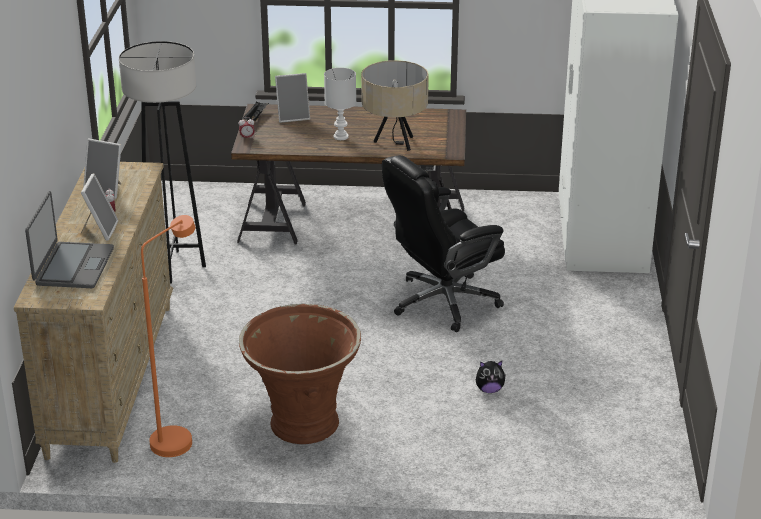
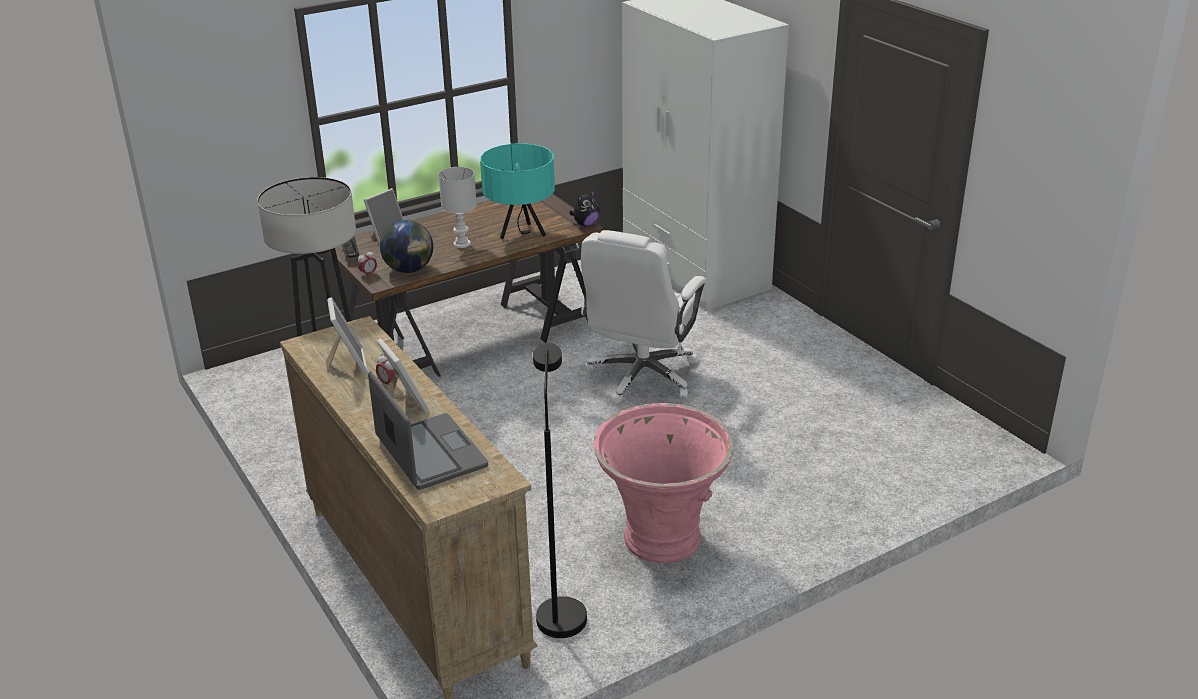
camera: 35 degrees left, 0 degrees up
picture frame [83,139,121,199] -> picture frame turned 90 degrees counterclockwise [326,297,368,373]
orange floor lamp [141,215,196,457] -> black floor lamp [533,343,587,638]
brown planter [239,304,361,444] -> pink planter [594,403,734,563]
beige table lamp [361,60,429,151] -> turquoise table lamp [480,143,555,239]
black office chair [382,155,505,332] -> white office chair [581,230,706,404]
plush toy [476,361,506,393] -> plush toy moved to [569,190,600,226]
none -> globe [380,220,433,273]

